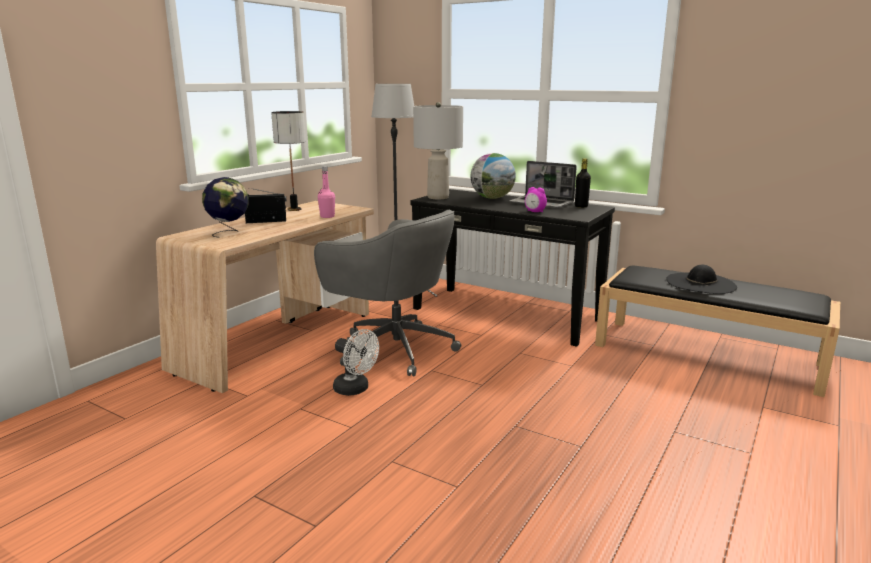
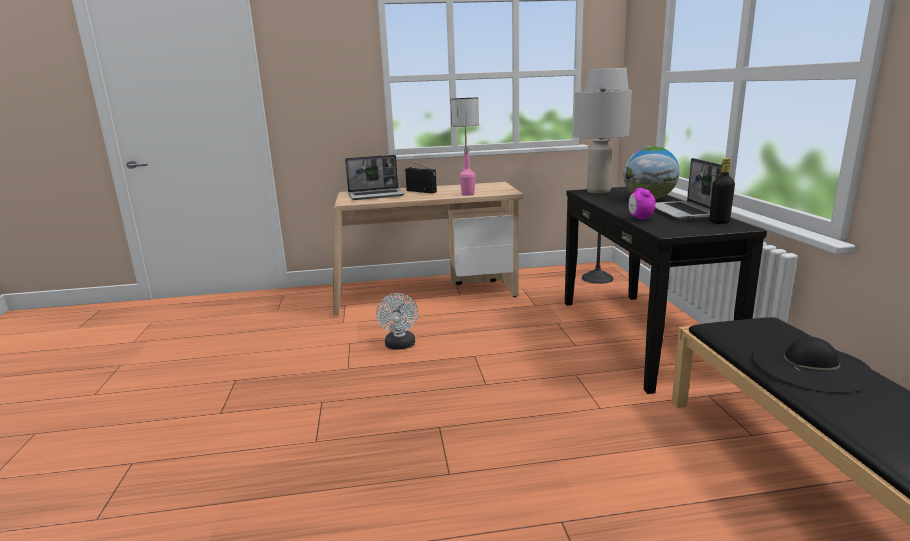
camera: 50 degrees right, 0 degrees up
globe [202,177,249,238] -> laptop [345,155,405,200]
grey office chair [314,210,461,376] -> none

